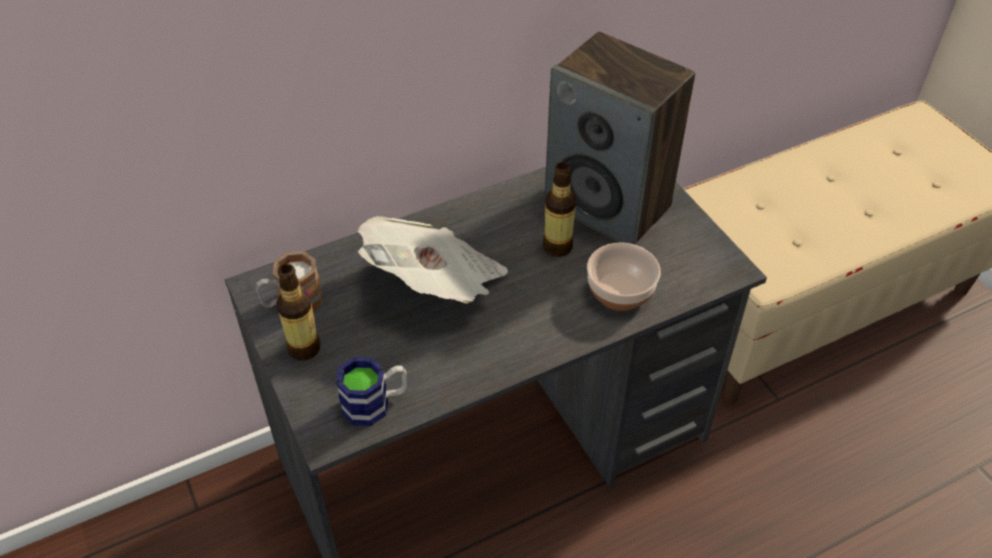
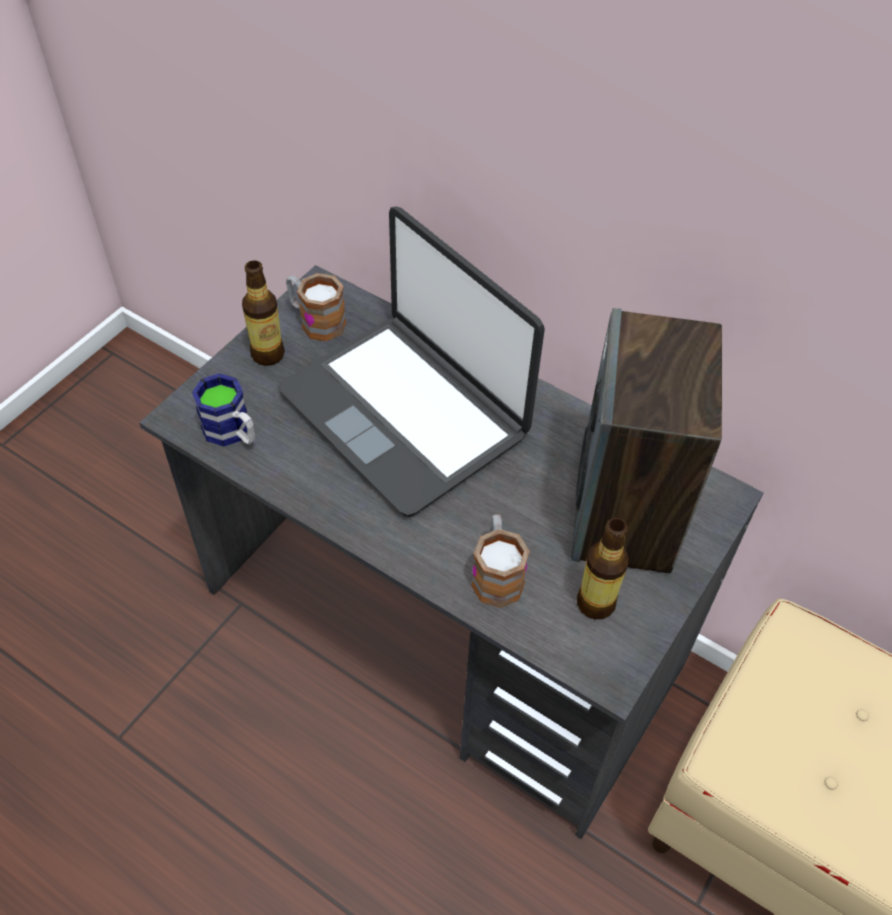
camera: 60 degrees right, 5 degrees up
newspaper [358,216,508,304] -> laptop [279,207,545,517]
bottle [543,162,576,257] -> bottle moved to [577,518,629,619]
bowl [587,243,661,311] -> mug [471,514,530,608]

